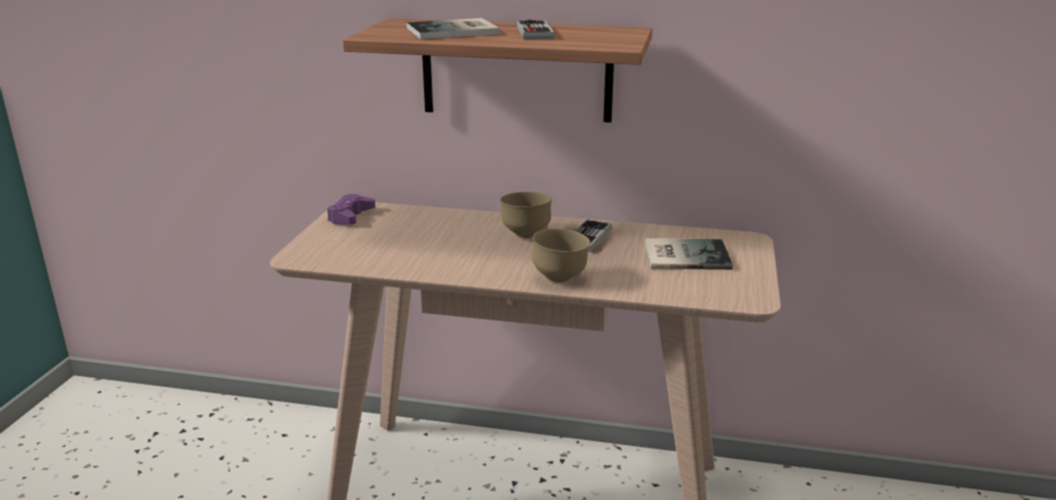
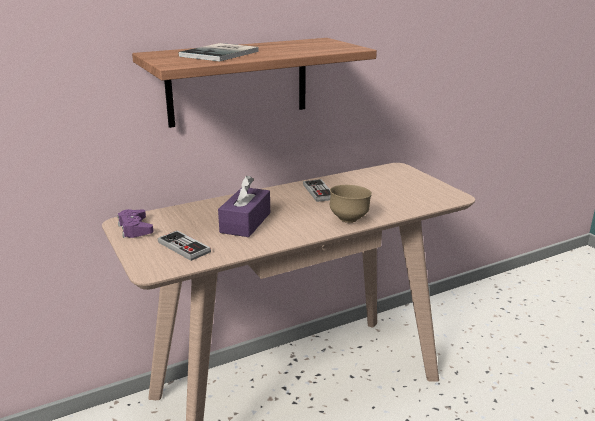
camera: 40 degrees left, 0 degrees up
brown bowl [500,192,552,238] -> none
game controller [517,20,554,40] -> game controller moved to [158,230,211,261]
book [645,238,733,270] -> none
none -> purple tissue box [218,176,270,237]

